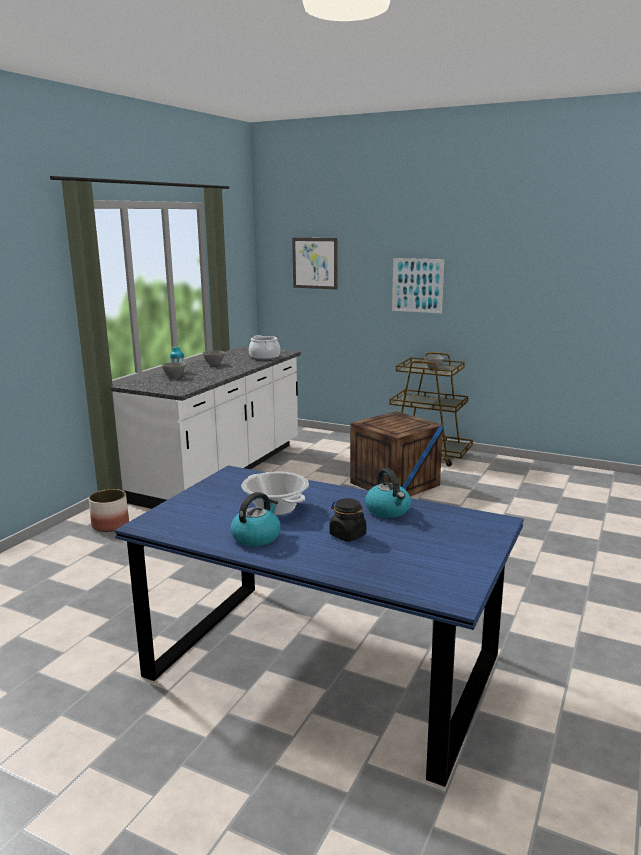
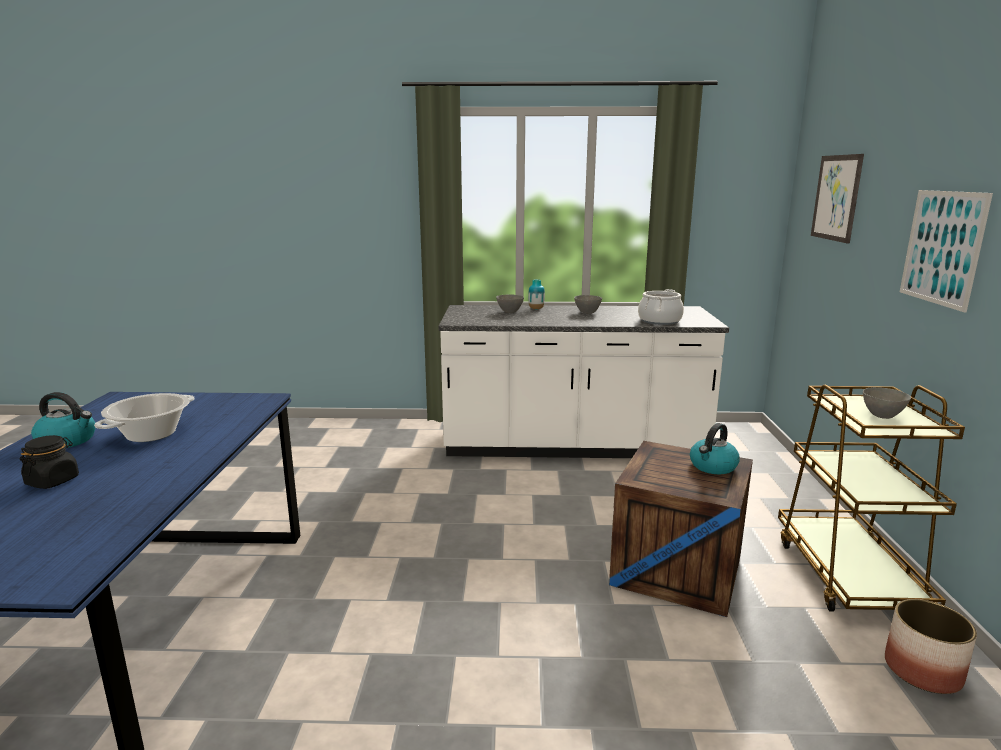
camera: 65 degrees right, 0 degrees up
planter [89,489,129,532] -> planter moved to [885,599,977,694]
kettle [365,468,411,518] -> kettle moved to [690,423,740,474]

